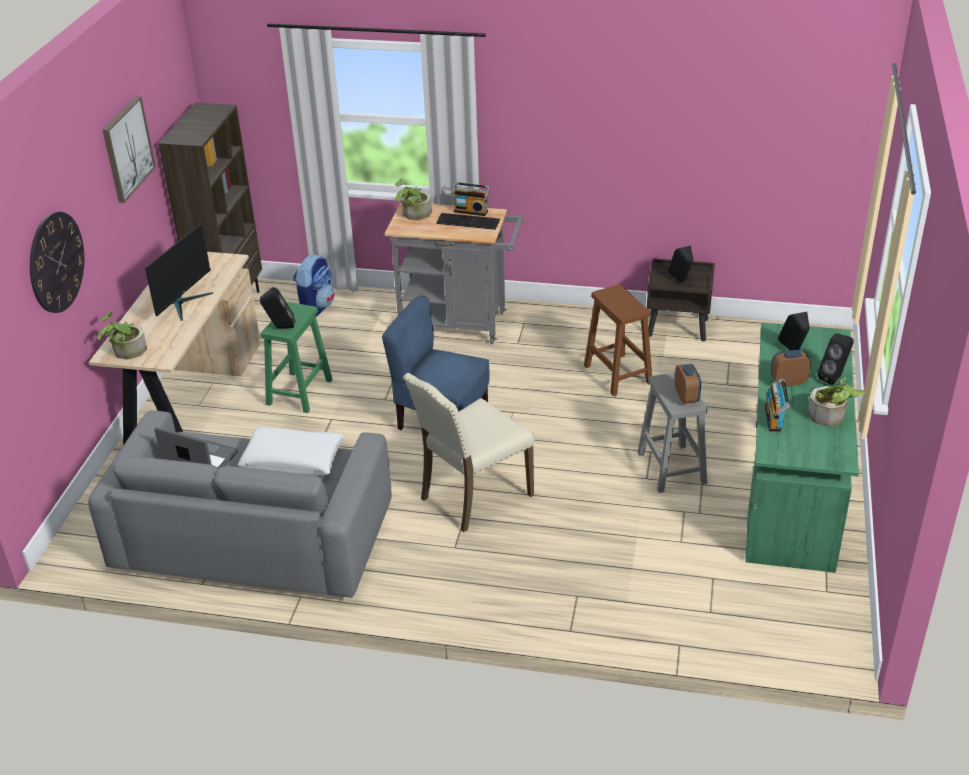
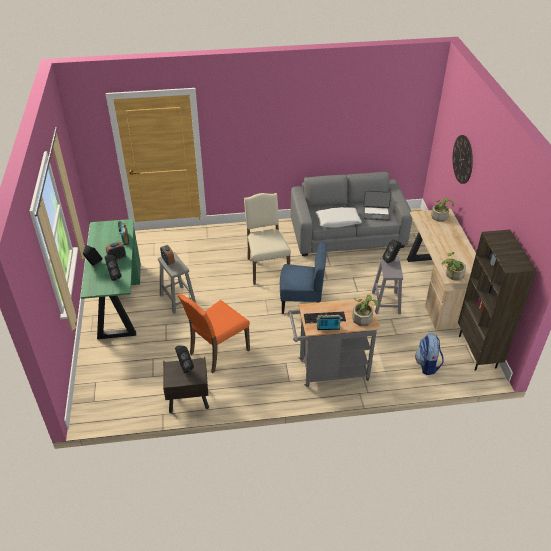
camera: 160 degrees right, 5 degrees up
picture [103,96,156,203] -> none
monitor [145,223,213,321] -> none
green stool [260,302,333,413] -> grey stool [372,256,403,314]
beige chair [403,373,535,532] -> beige chair turned 45 degrees counterclockwise [244,193,291,285]
brown stool [584,284,652,396] -> orange chair [178,293,250,373]
potted plant [807,377,865,426] -> potted plant moved to [442,252,466,281]

